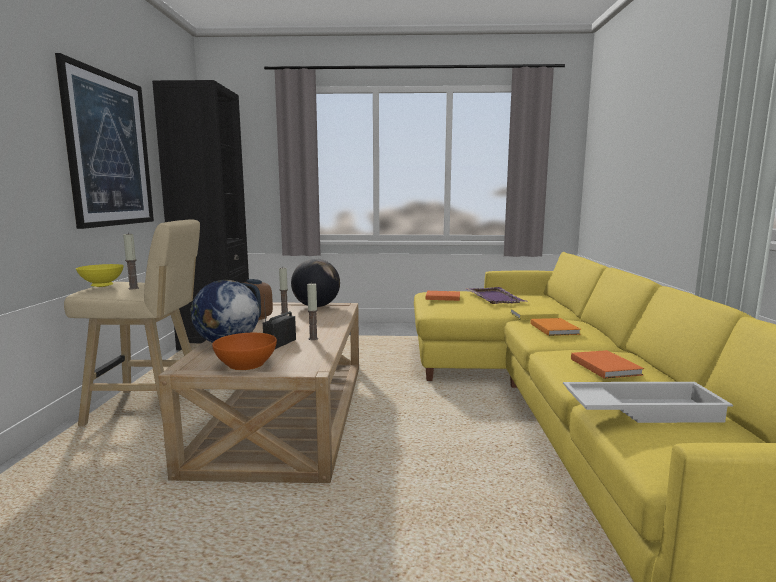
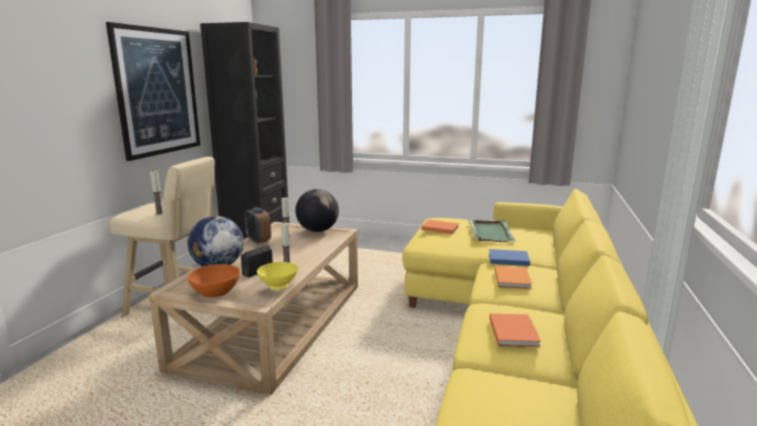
camera: 15 degrees right, 5 degrees up
yellow bowl [76,264,124,287] -> yellow bowl moved to [257,262,298,290]
purple tray [465,287,526,304] -> green tray [468,219,517,242]
yellow book [510,307,559,320] -> blue book [489,249,530,266]
white tray [563,382,733,423] -> none

